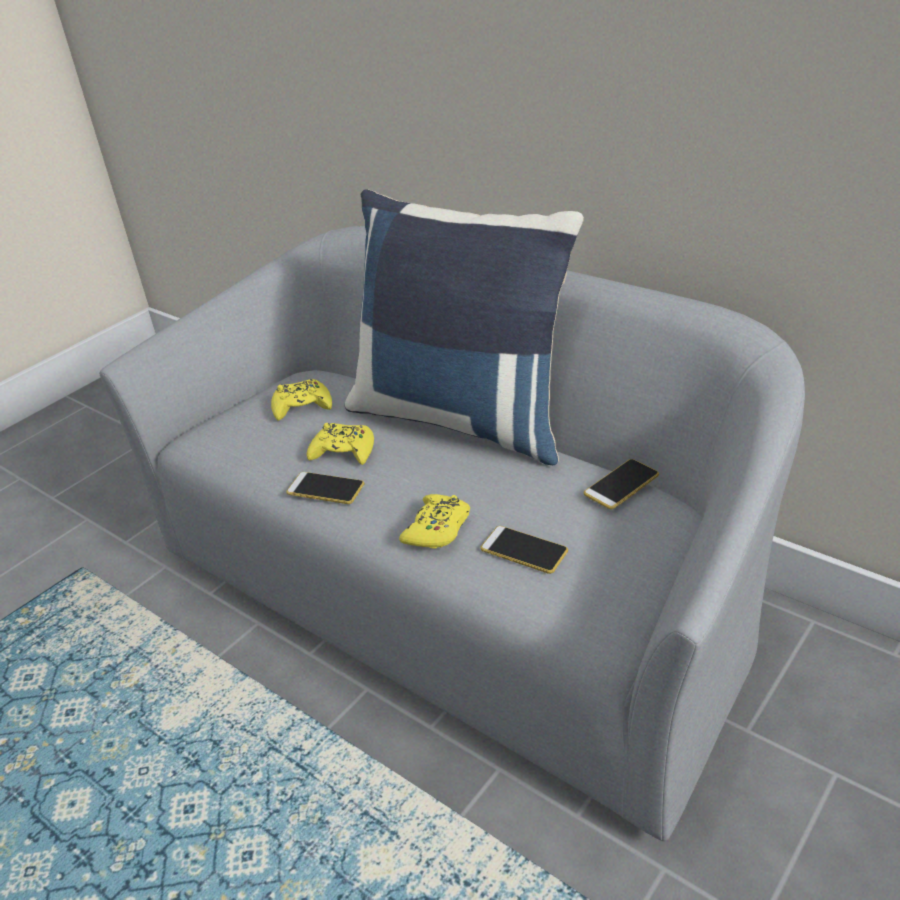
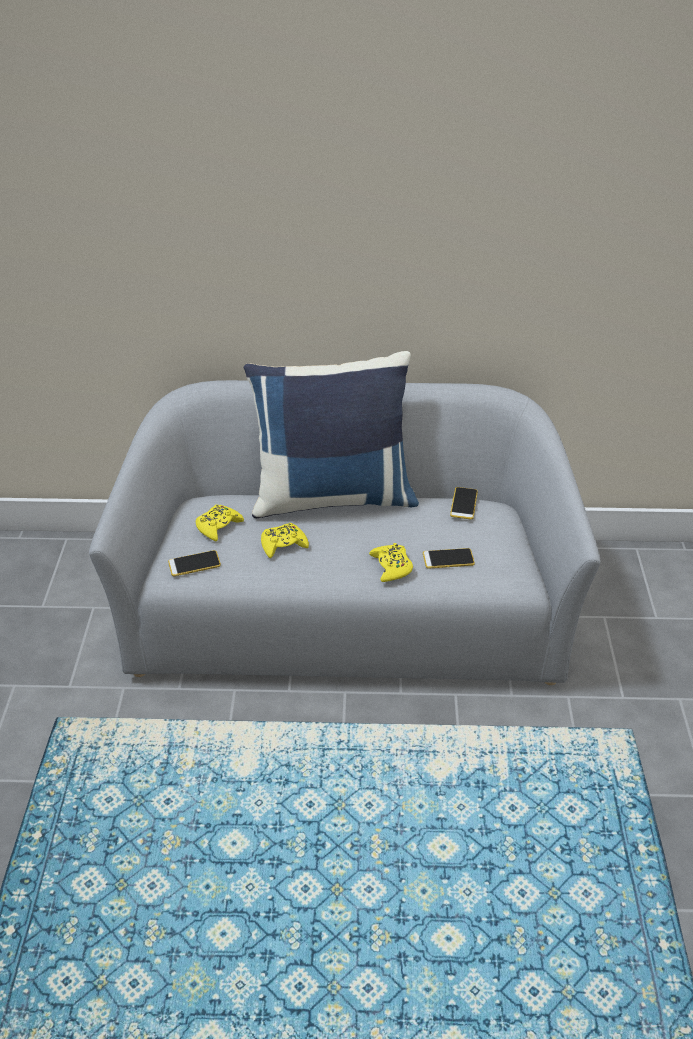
camera: 40 degrees left, 5 degrees up
phone [286,472,364,504] -> phone moved to [168,550,221,576]

